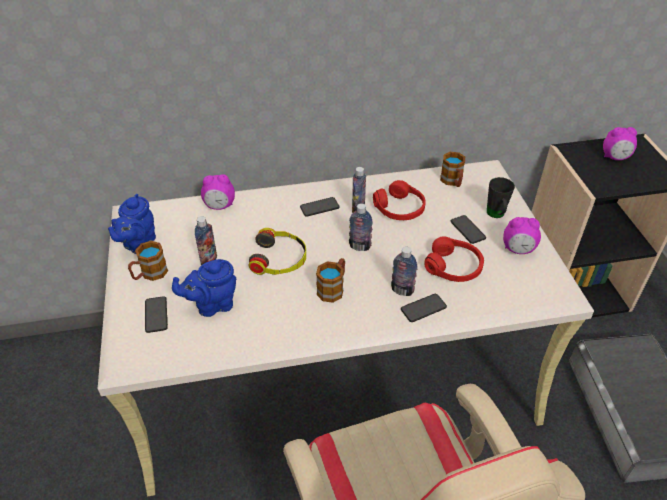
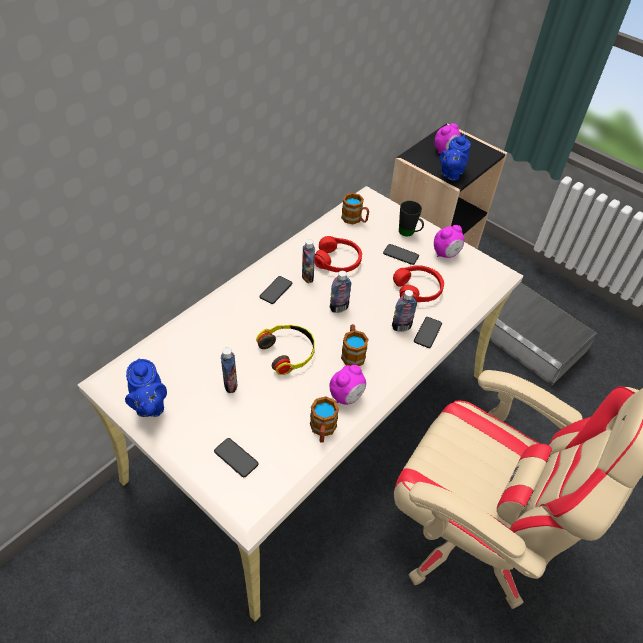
camera: 40 degrees left, 5 degrees up
mug [128,241,168,281] -> mug moved to [310,396,339,443]
blue teapot [172,259,236,317] -> blue teapot moved to [440,134,471,181]
alarm clock [201,174,235,210] -> alarm clock moved to [330,365,366,405]

